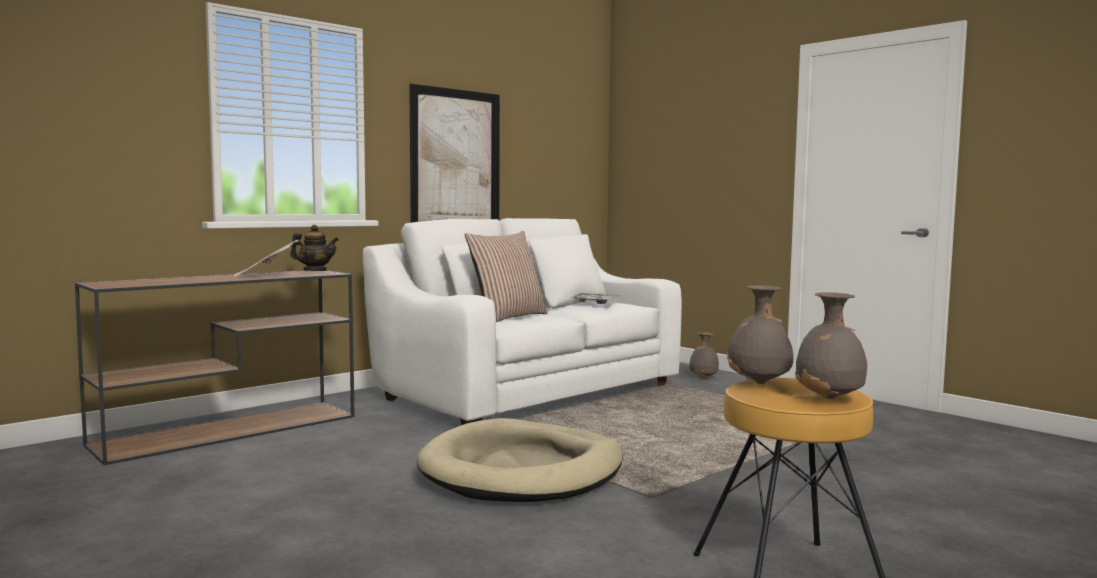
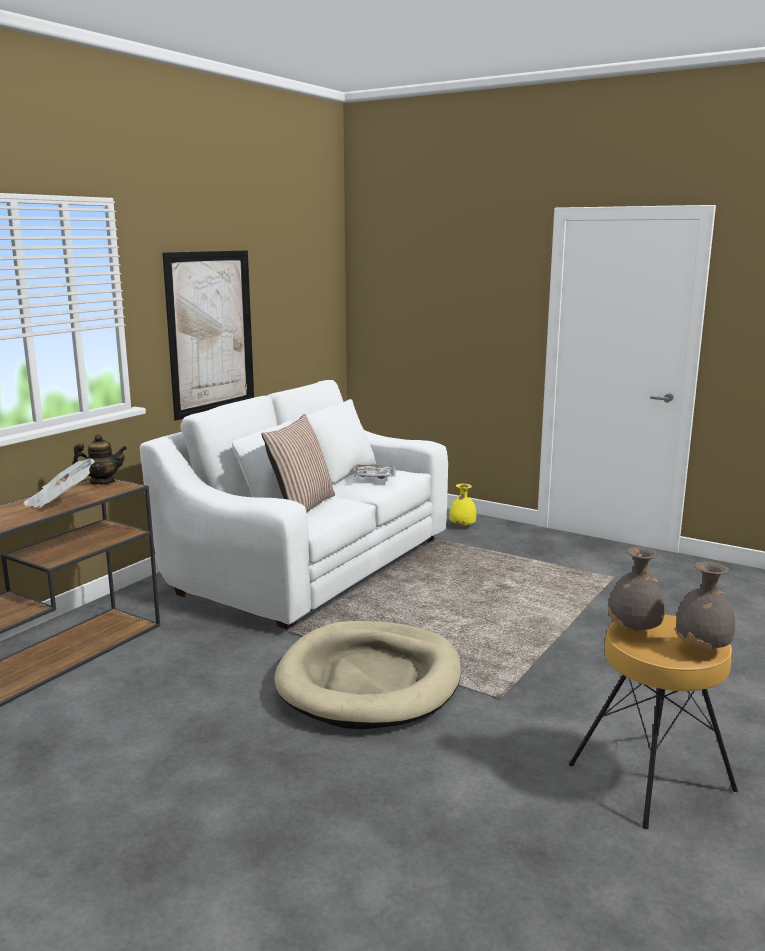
camera: 15 degrees left, 10 degrees up
grey vase [690,332,719,379] -> yellow vase [449,484,476,527]

